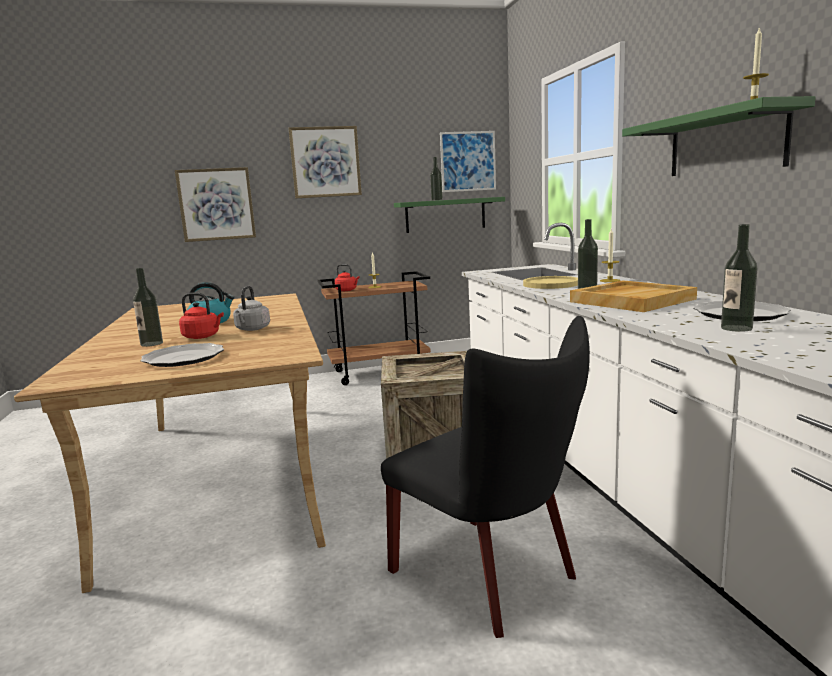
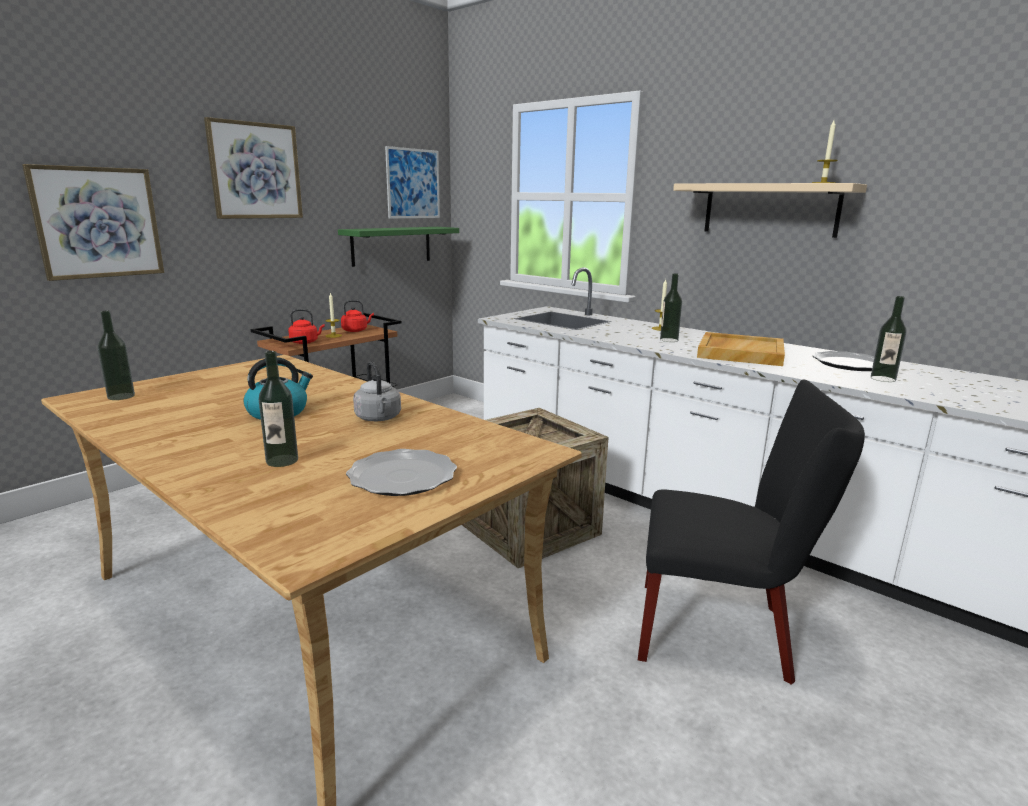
camera: 35 degrees left, 5 degrees up
red kettle [179,293,224,339] -> red kettle moved to [341,300,374,332]
bottle [430,157,443,201] -> bottle moved to [98,311,135,400]
yellow plate [523,276,578,289] -> none
green shelf [622,96,815,176] -> beige shelf [673,183,867,238]

